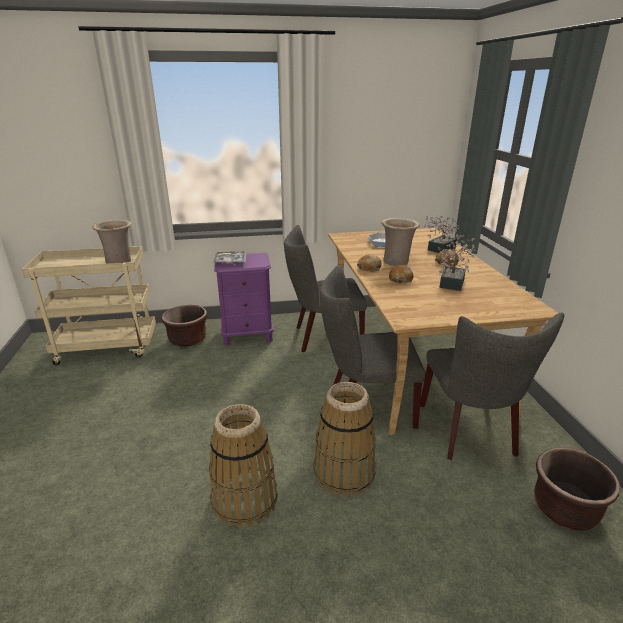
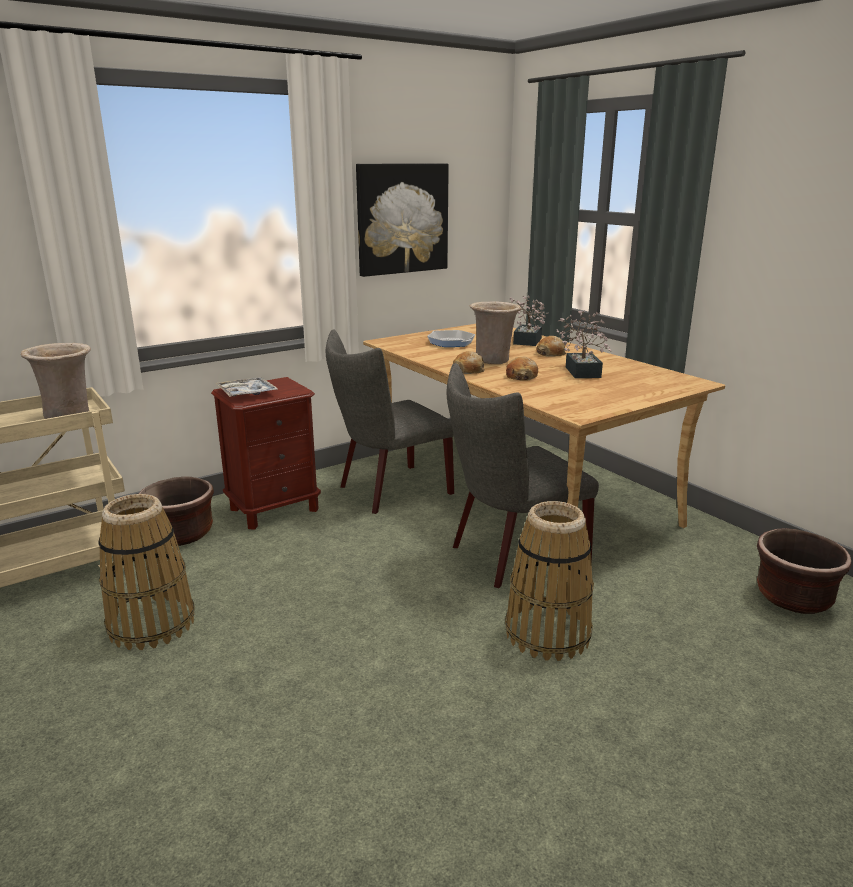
camera: 25 degrees left, 5 degrees down
basket [209,404,278,528] -> basket moved to [98,494,195,650]
purple nightstand [214,253,274,346] -> brown nightstand [211,377,321,530]
grey chair [420,312,564,460] -> none
none -> picture [356,164,449,277]

